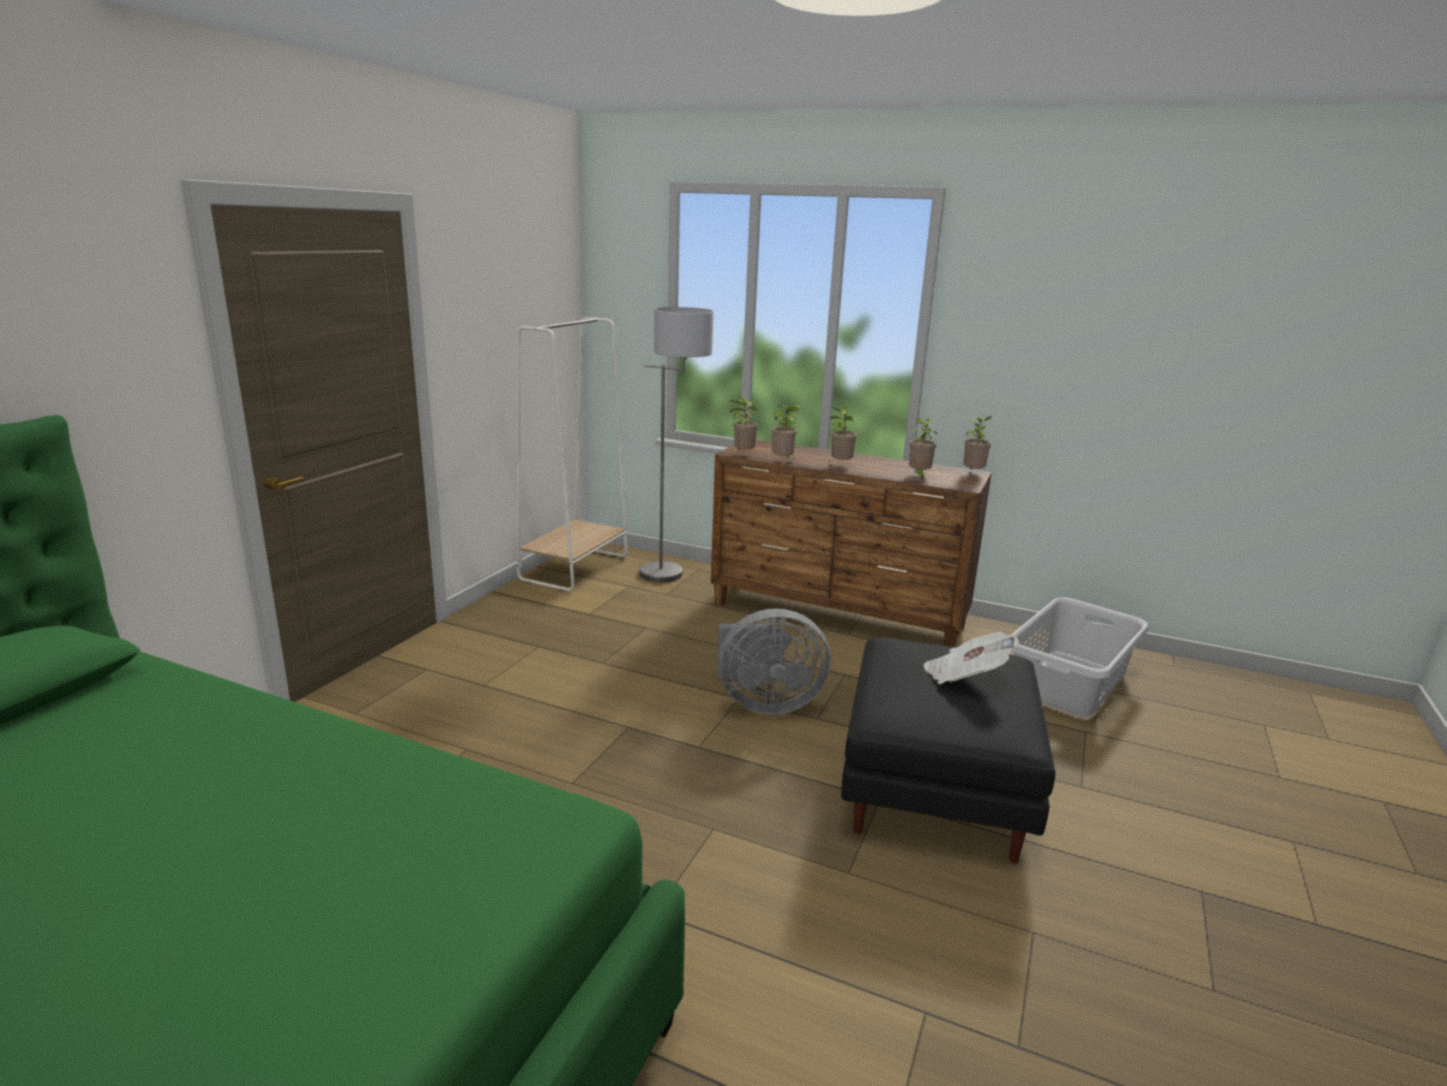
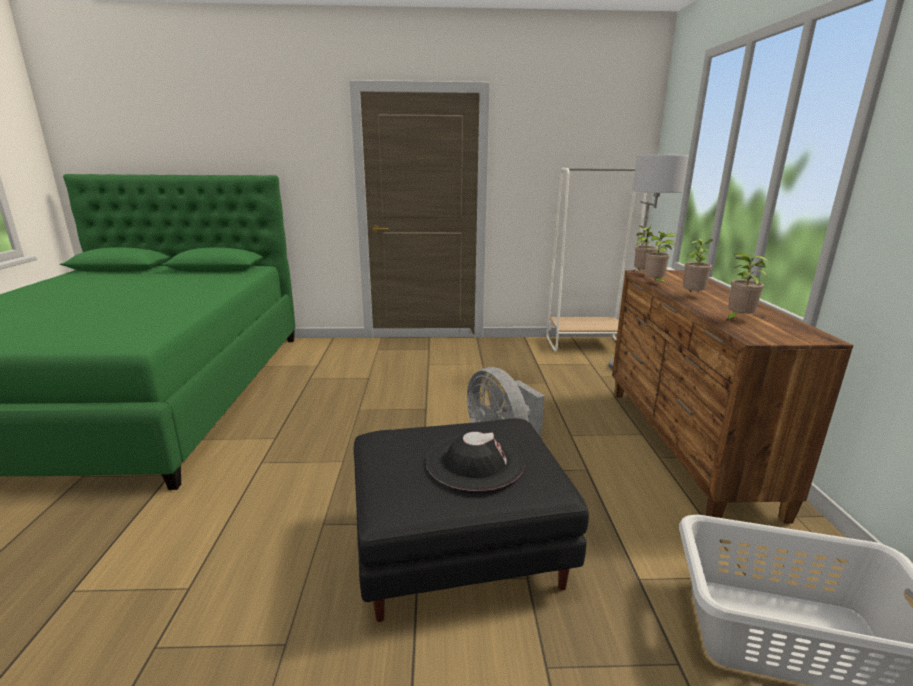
camera: 65 degrees right, 0 degrees up
newspaper [923,632,1019,684] -> black hat [426,432,525,491]
potted plant [963,415,991,470] -> none

